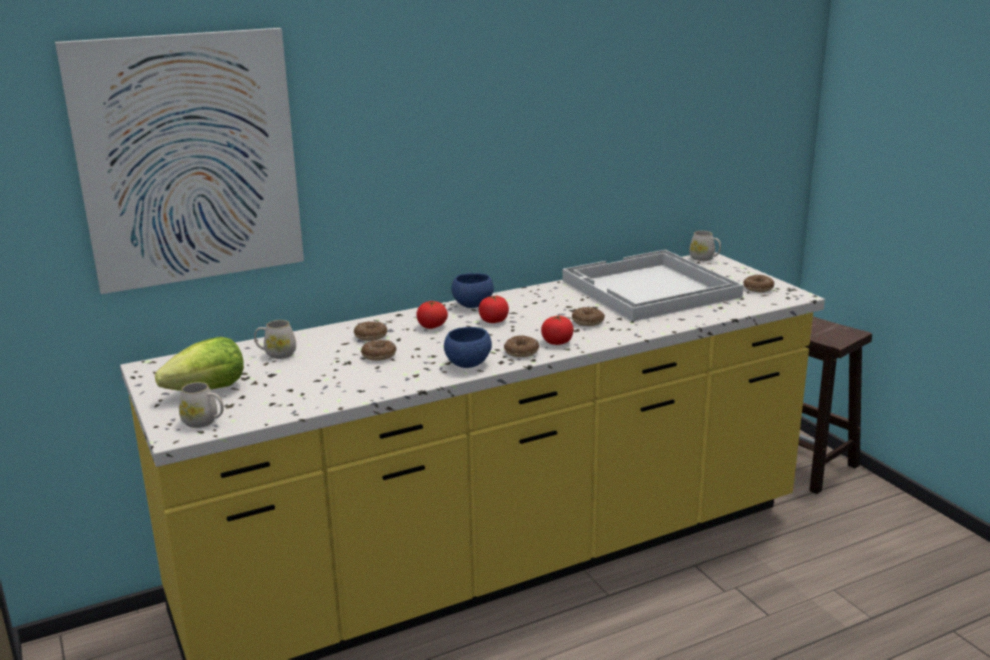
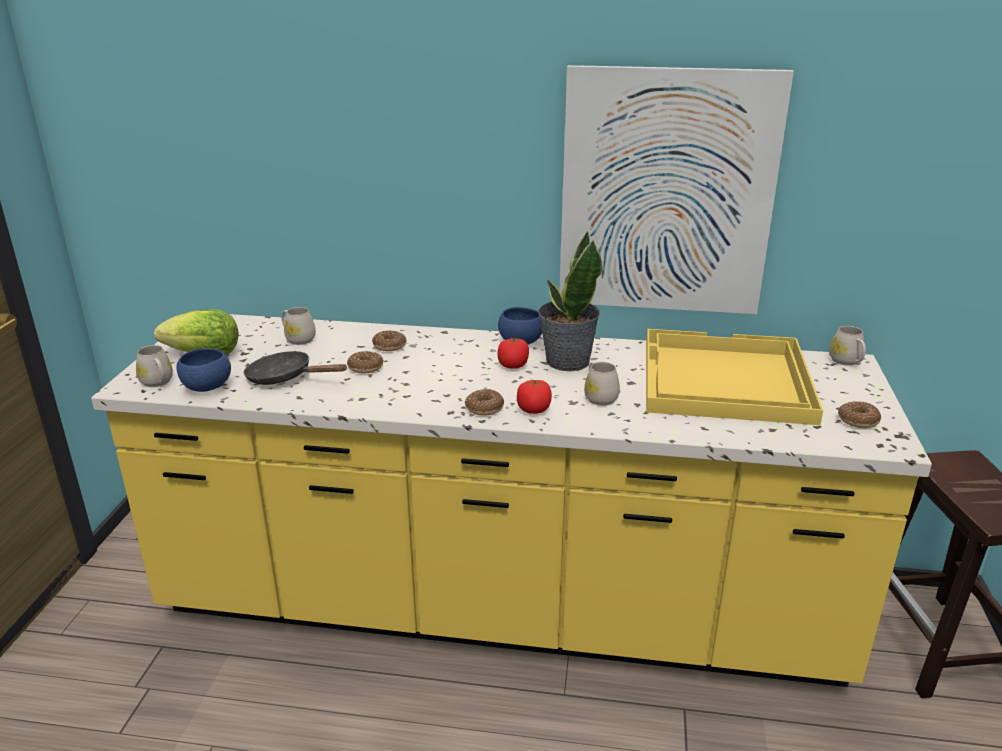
camera: 35 degrees right, 5 degrees up
picture [55,28,304,294] -> picture moved to [559,65,794,314]
tomato [416,301,448,329] -> none
blue bowl [444,327,492,368] -> blue bowl moved to [176,348,231,392]
white tray [562,250,744,321] -> yellow tray [646,329,823,425]
donut [572,307,605,326] -> white mug [584,362,620,406]
none -> black frying pan [244,351,347,385]
none -> potted plant [538,230,602,371]

